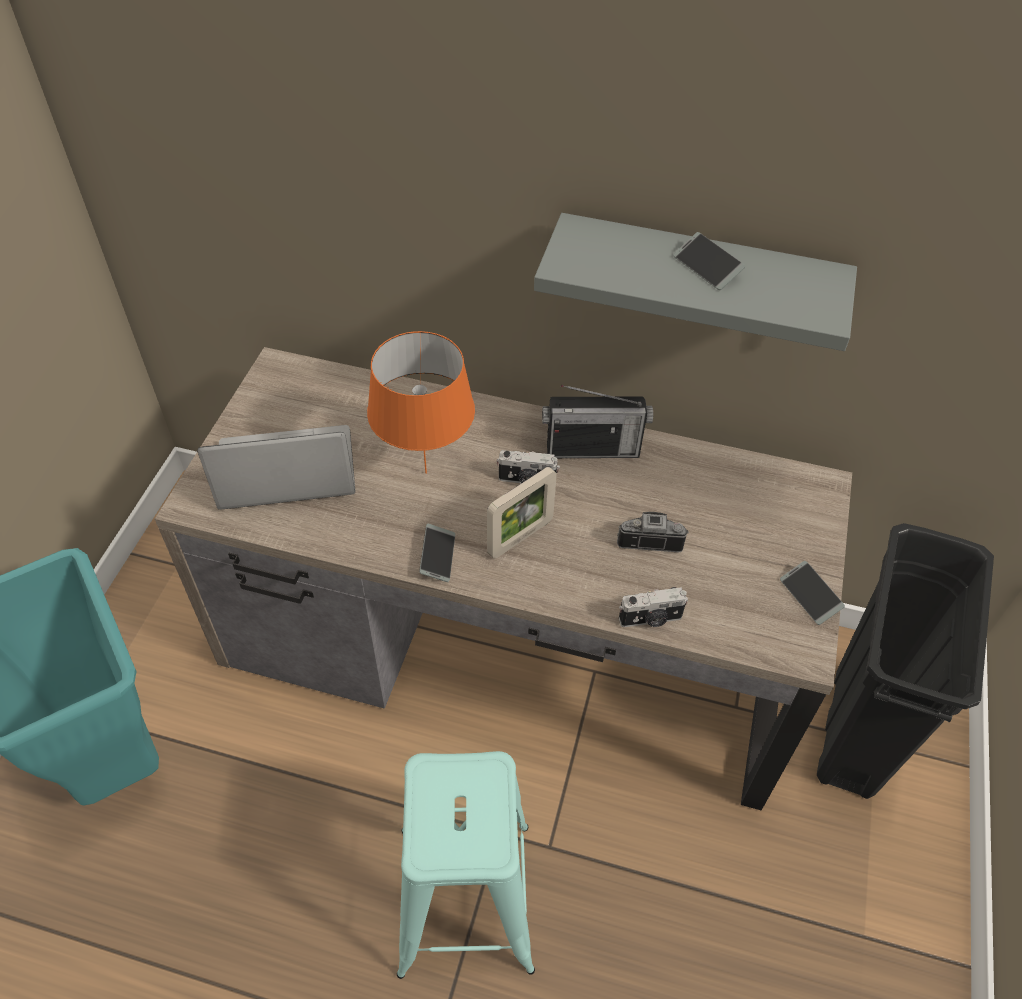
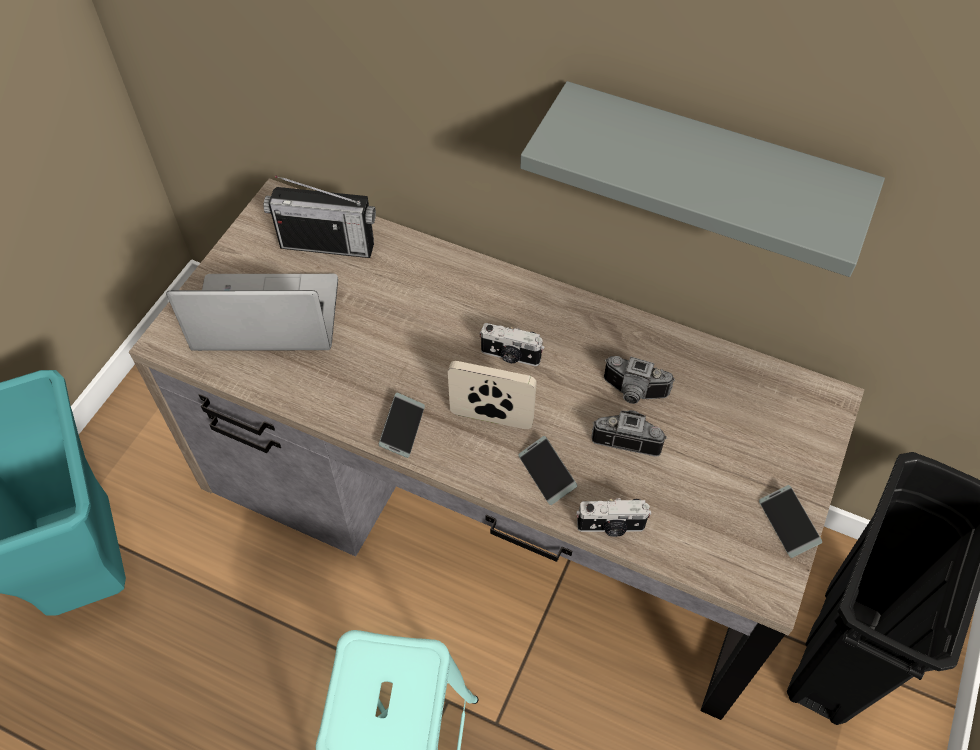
camera: 10 degrees right, 5 degrees up
orange table lamp [367,331,475,474] -> none
picture frame [487,467,557,558] -> picture frame turned 135 degrees counterclockwise [448,361,537,429]
radio [542,385,653,458] -> radio moved to [264,175,376,258]
phone [673,232,745,290] -> phone moved to [518,436,577,505]
none -> camera [604,356,675,404]

